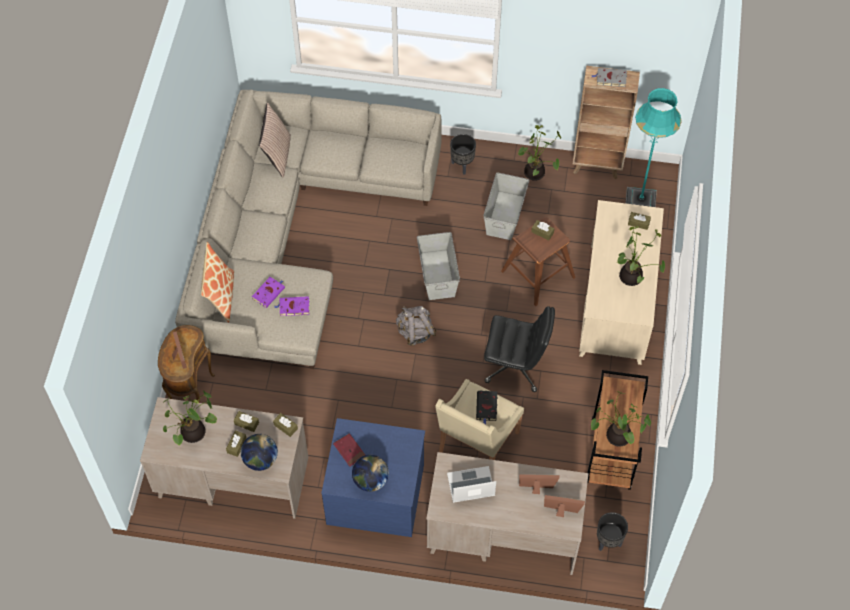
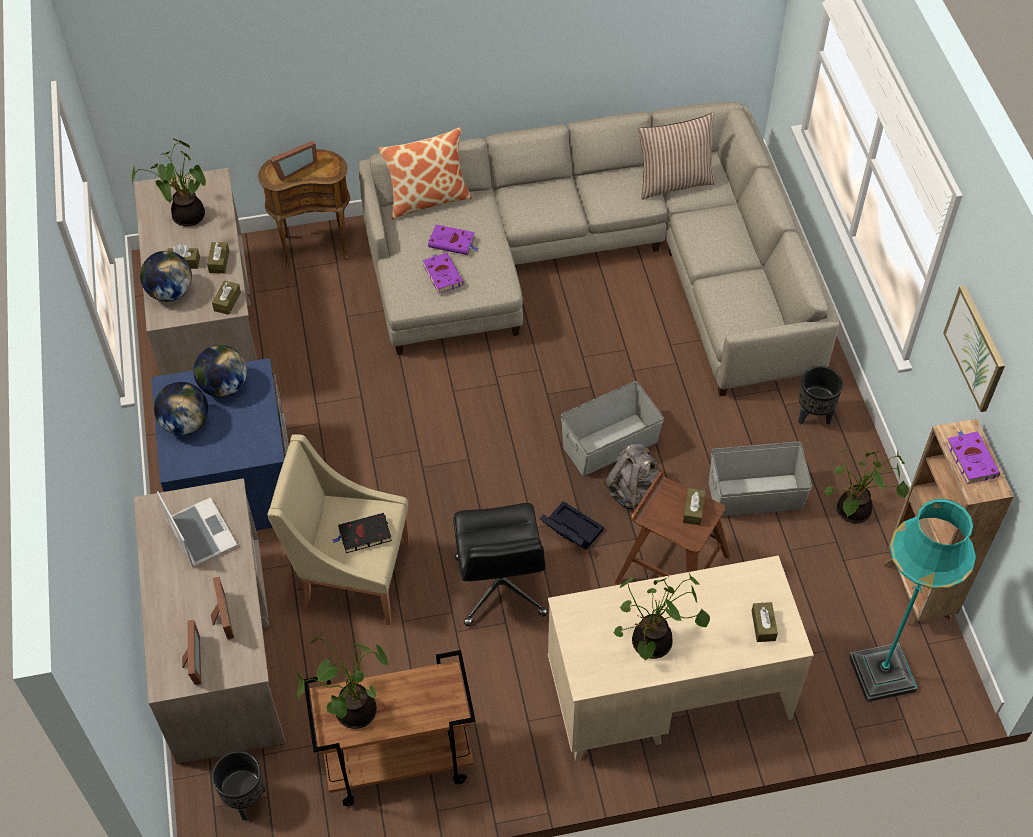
camera: 70 degrees right, 5 degrees down
red book [333,433,365,467] -> globe [194,345,247,397]
grey backpack [396,306,437,346] -> grey backpack moved to [604,444,660,511]
grey book [592,68,627,87] -> purple book [946,431,1000,484]
none -> black storage box [540,501,604,550]
none -> picture [943,285,1005,412]

